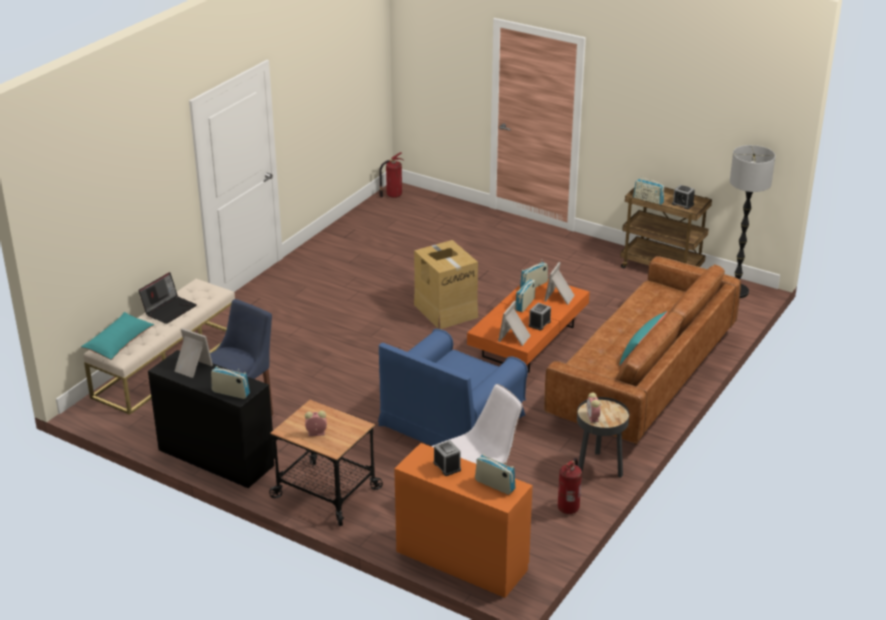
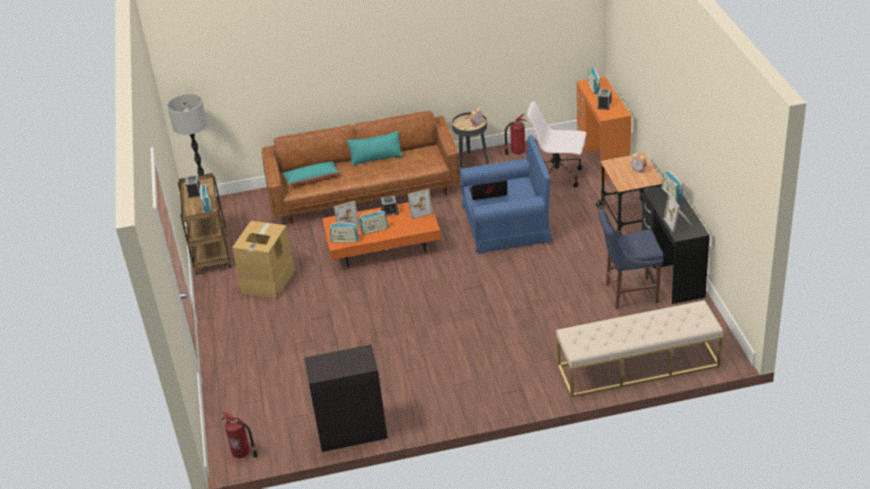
camera: 130 degrees left, 5 degrees up
turquoise pillow [81,312,154,360] -> turquoise pillow moved to [282,162,339,185]
laptop [138,272,197,324] -> laptop moved to [469,180,507,200]
cardboard box [414,240,478,329] -> cardboard box moved to [232,221,295,298]
none -> black cabinet [304,345,388,452]

